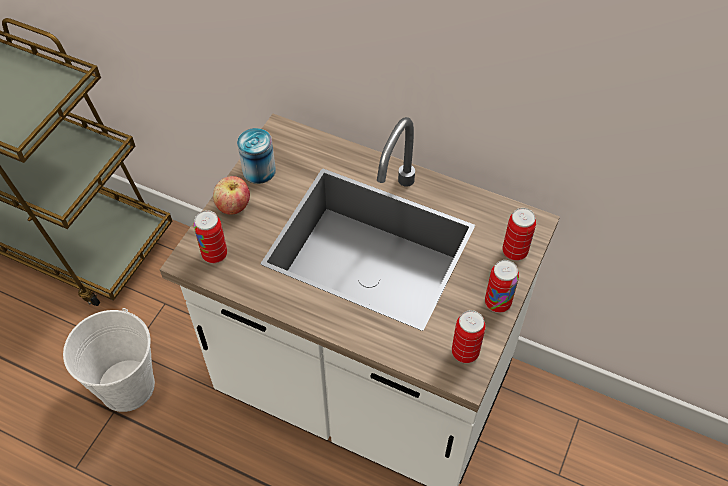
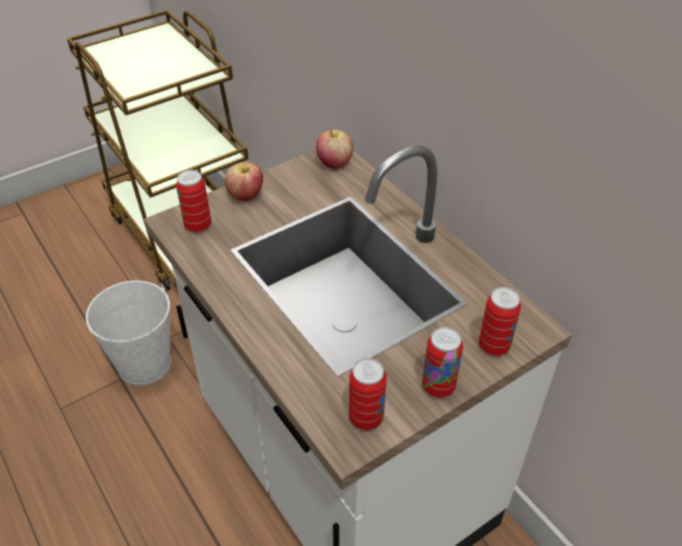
camera: 30 degrees right, 10 degrees down
can [237,128,276,184] -> none
none -> apple [316,128,353,169]

